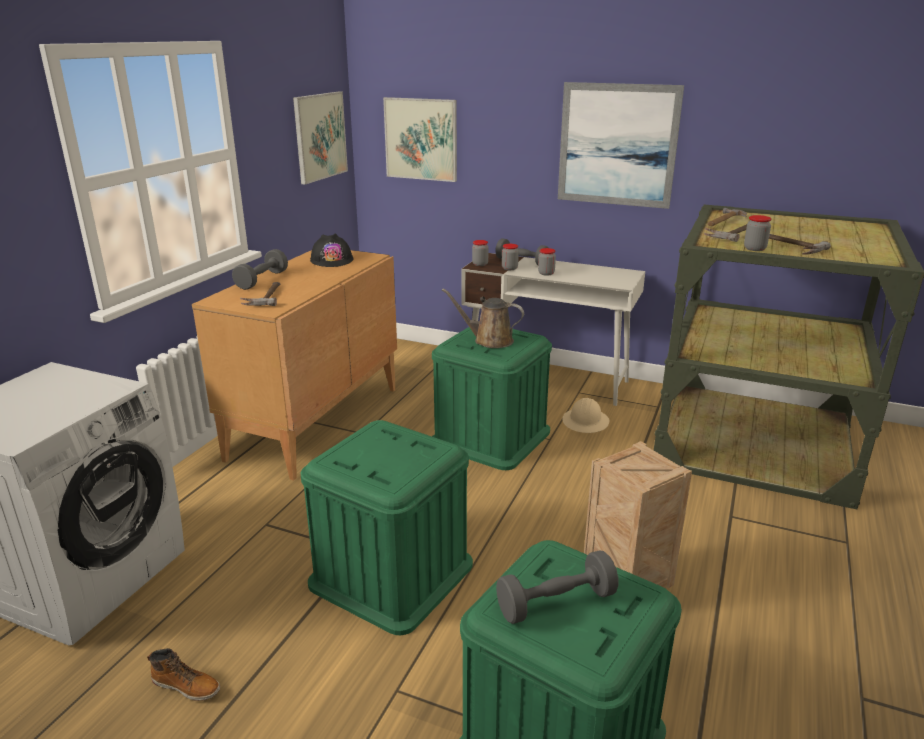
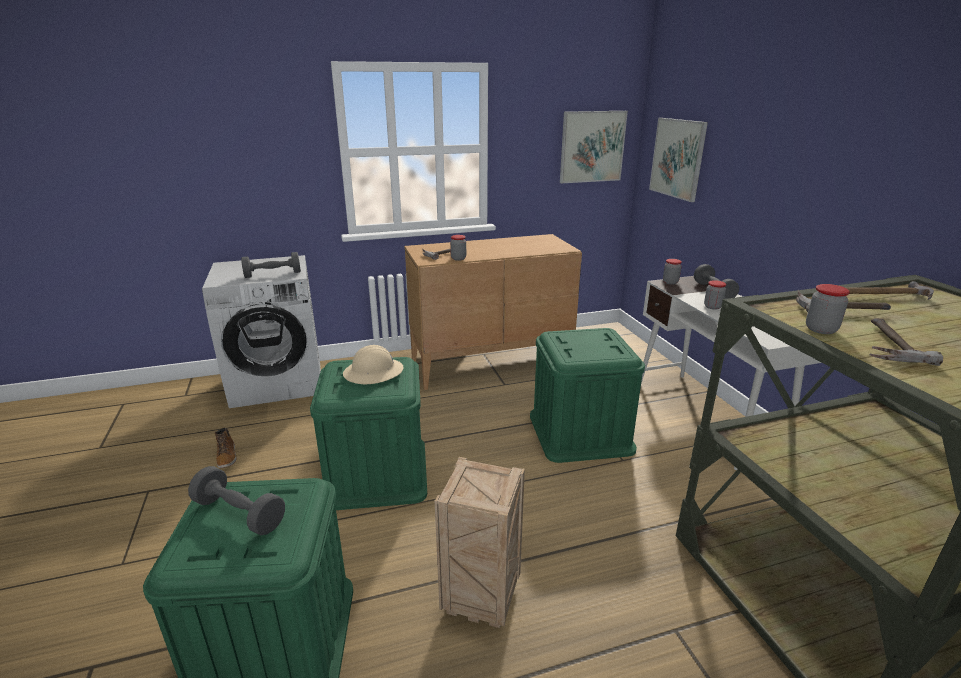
camera: 50 degrees right, 0 degrees up
grey dumbbell [232,249,288,290] -> grey dumbbell moved to [241,252,301,278]
black hard hat [310,234,353,267] -> none
brown watering can [442,289,524,348] -> none
jar [502,244,519,270] -> jar moved to [450,235,466,261]
picture [558,82,684,209] -> none
beige hard hat [562,398,609,433] -> beige hard hat moved to [343,345,404,384]

